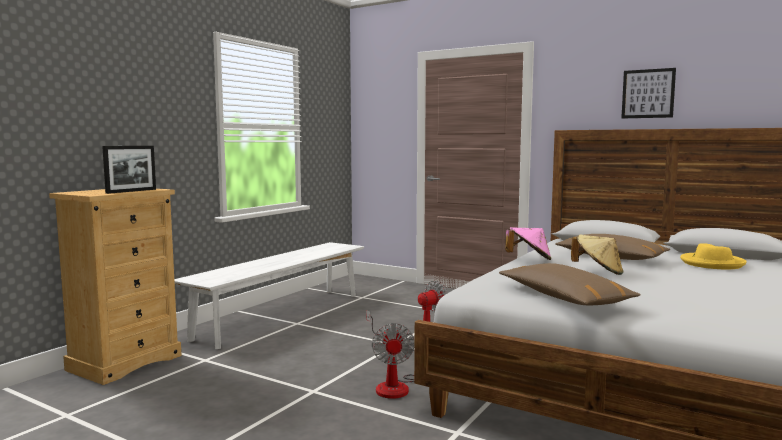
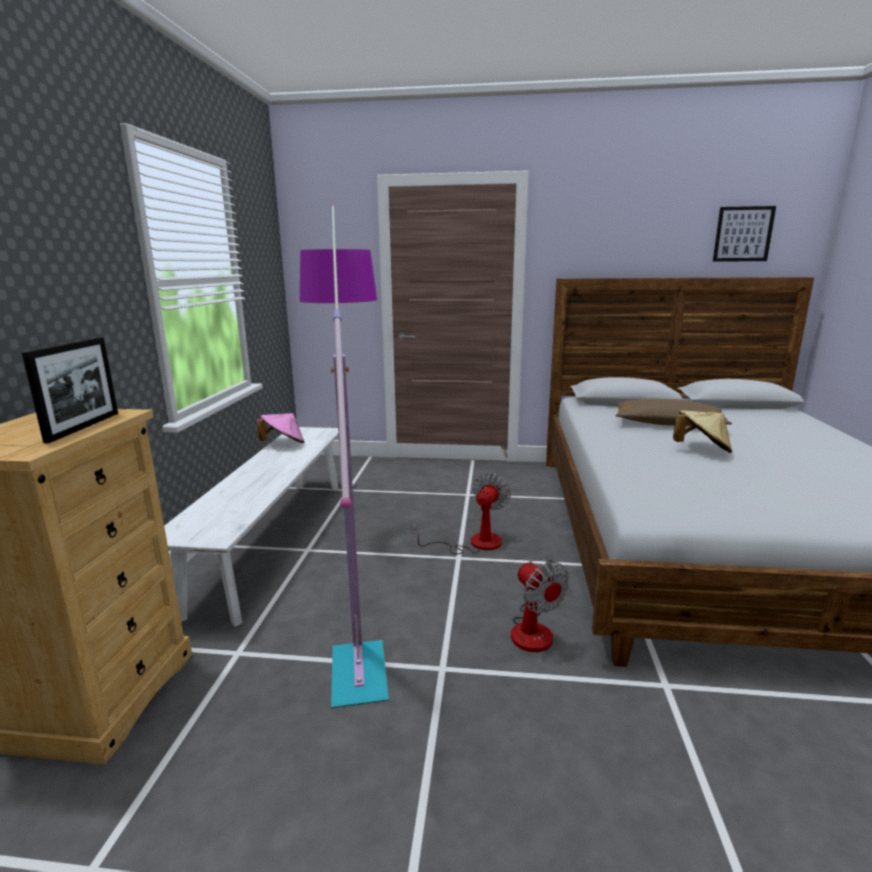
camera: 25 degrees left, 10 degrees up
brown pillow [499,263,641,305] -> none
pink hat [505,227,551,260] -> pink hat moved to [257,413,305,443]
picture [621,68,676,118] -> picture moved to [713,206,776,262]
yellow hat [680,243,747,269] -> none
none -> floor lamp [300,205,389,709]

